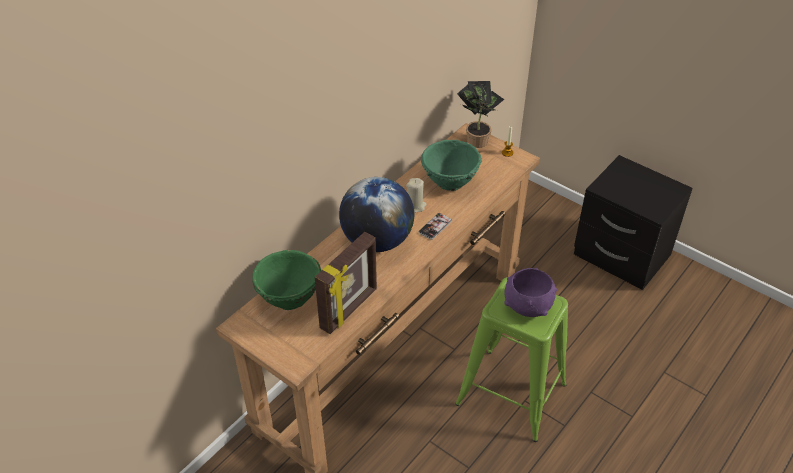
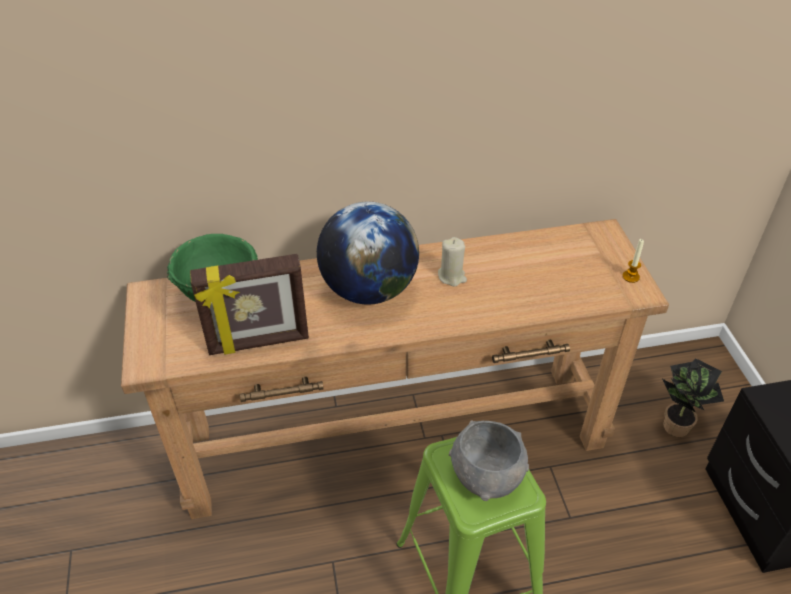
camera: 40 degrees right, 0 degrees up
phone [418,213,452,240] -> none
green bowl [421,139,482,191] -> none
potted plant [457,81,504,148] -> potted plant moved to [662,358,724,437]
purple bowl [504,268,557,317] -> grey bowl [449,420,529,501]

